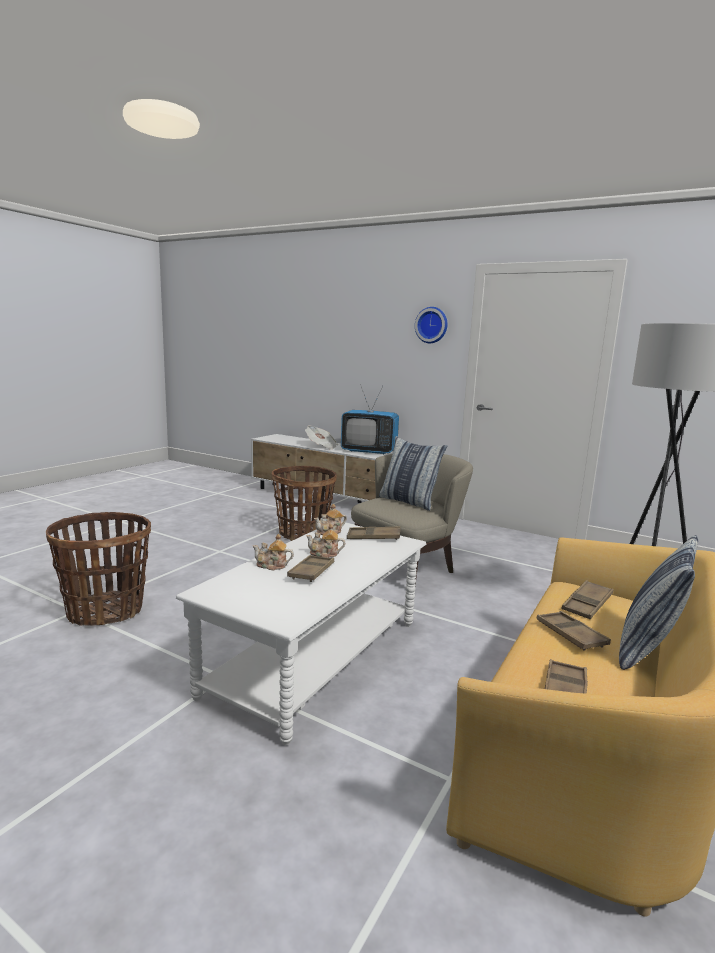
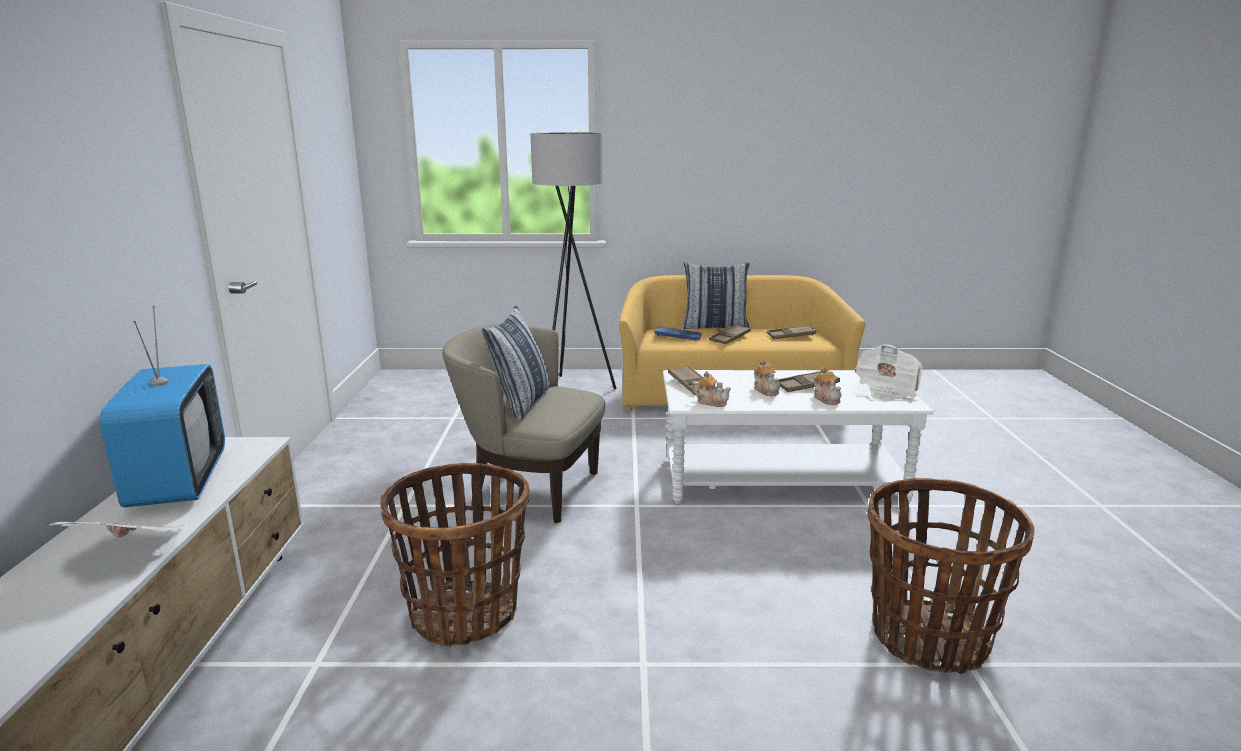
camera: 120 degrees left, 5 degrees up
wall clock [415,307,448,343] -> none
brown tray [561,580,614,619] -> blue tray [655,326,701,341]
none -> newspaper [855,344,923,402]

